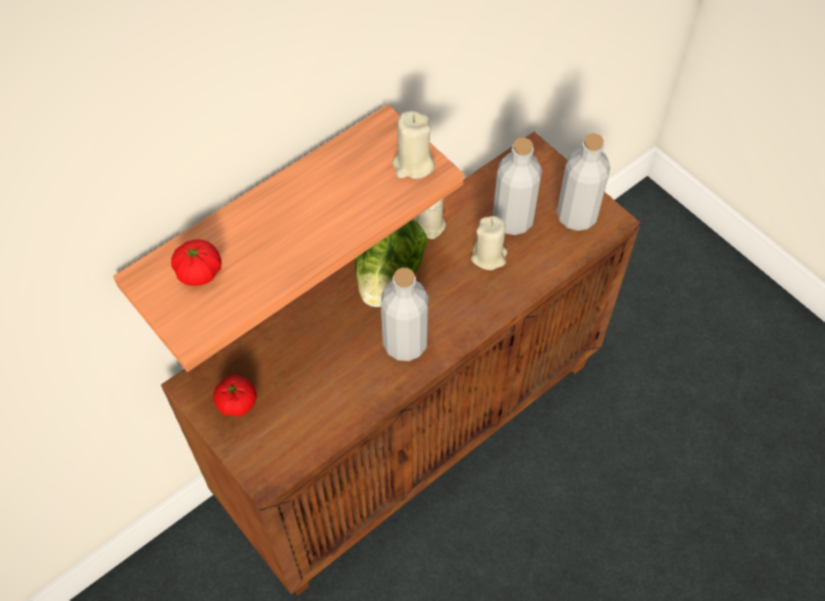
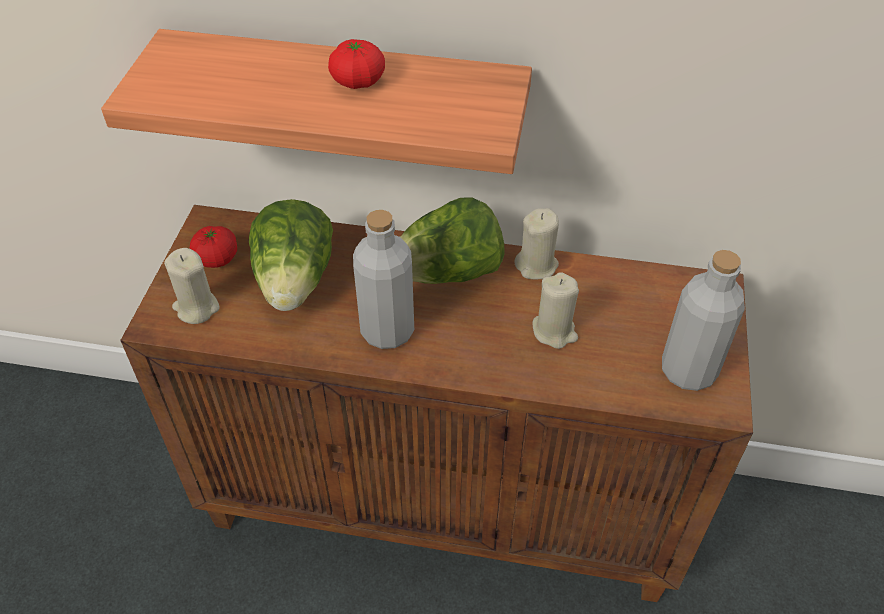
camera: 50 degrees right, 10 degrees down
tomato [171,239,222,286] -> tomato moved to [328,39,385,89]
beige candle [392,111,435,179] -> beige candle moved to [164,248,220,324]
grey bottle [493,137,542,235] -> none
none -> lettuce [249,199,333,311]

